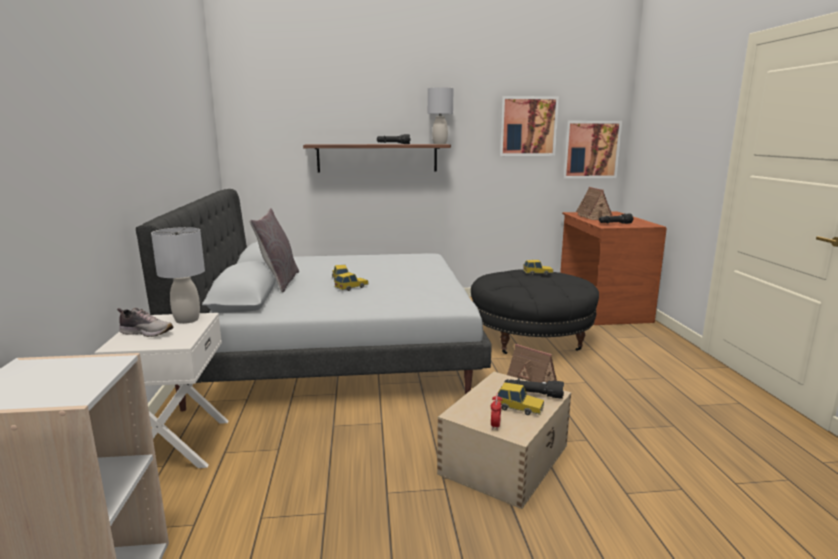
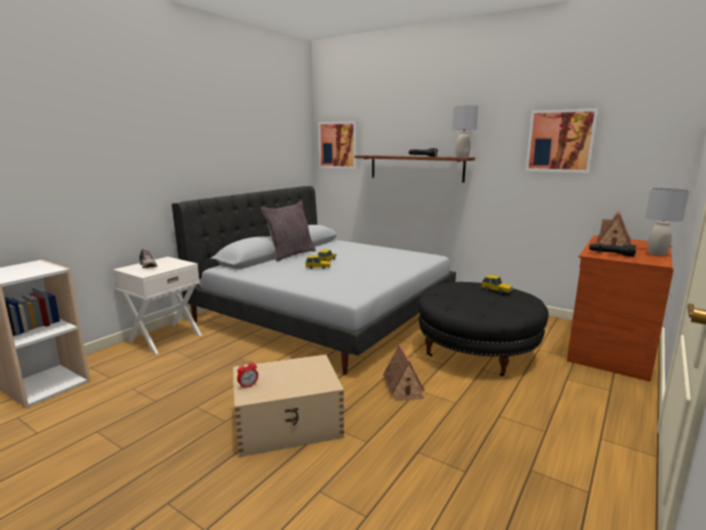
camera: 40 degrees right, 0 degrees up
grey table lamp [151,227,205,324] -> grey table lamp moved to [645,188,689,256]
toy car [495,382,544,415] -> none
black flashlight [505,378,564,399] -> none
picture [562,121,622,179] -> picture moved to [318,121,357,169]

